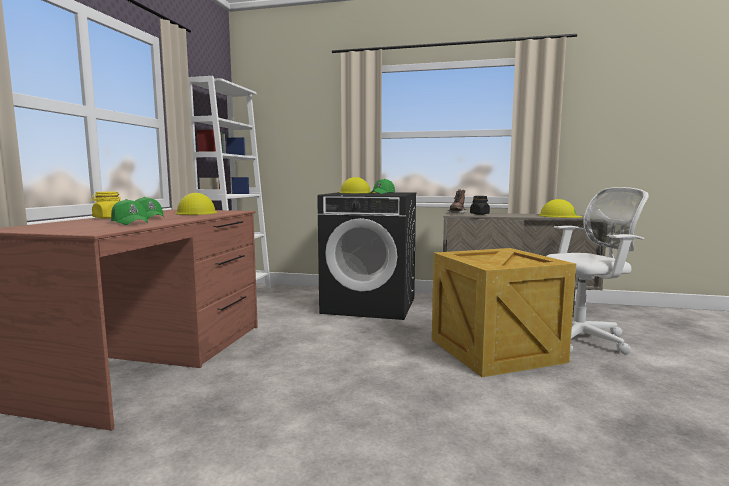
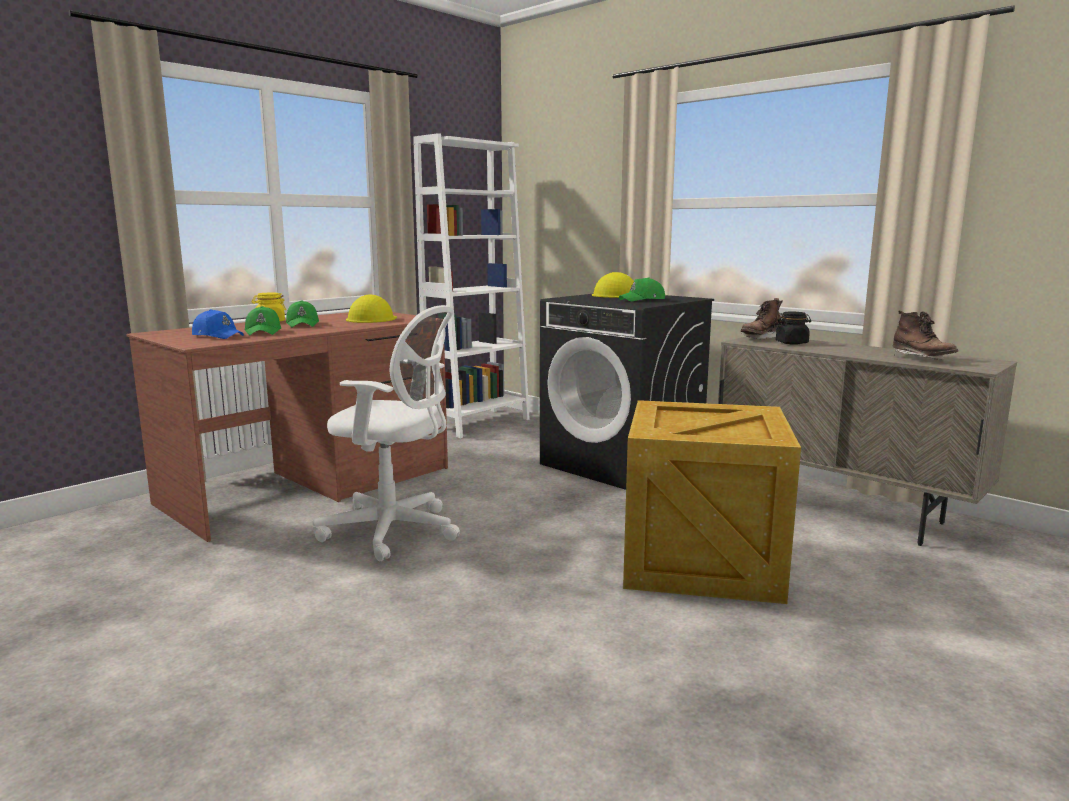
camera: 30 degrees right, 5 degrees up
yellow hard hat [539,199,582,218] -> brown boot [893,310,958,360]
white office chair [546,187,649,354] -> white office chair moved to [313,305,460,561]
none -> blue cap [192,309,244,339]

